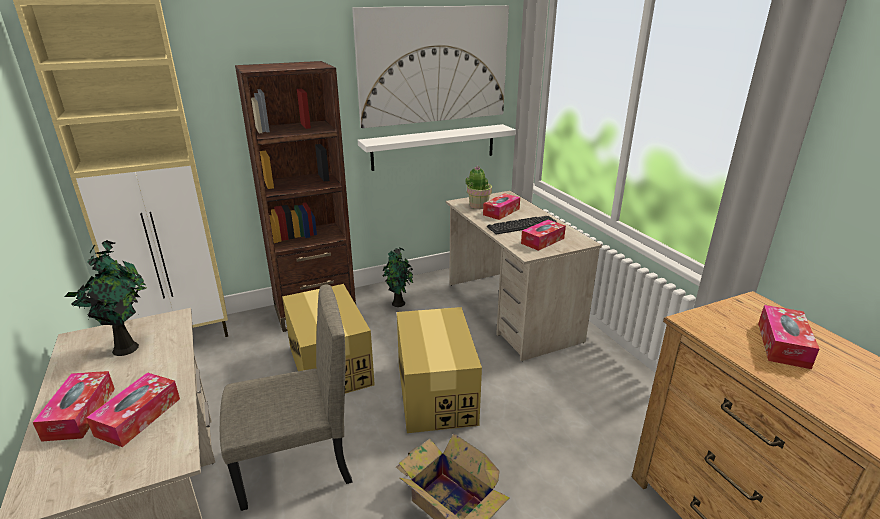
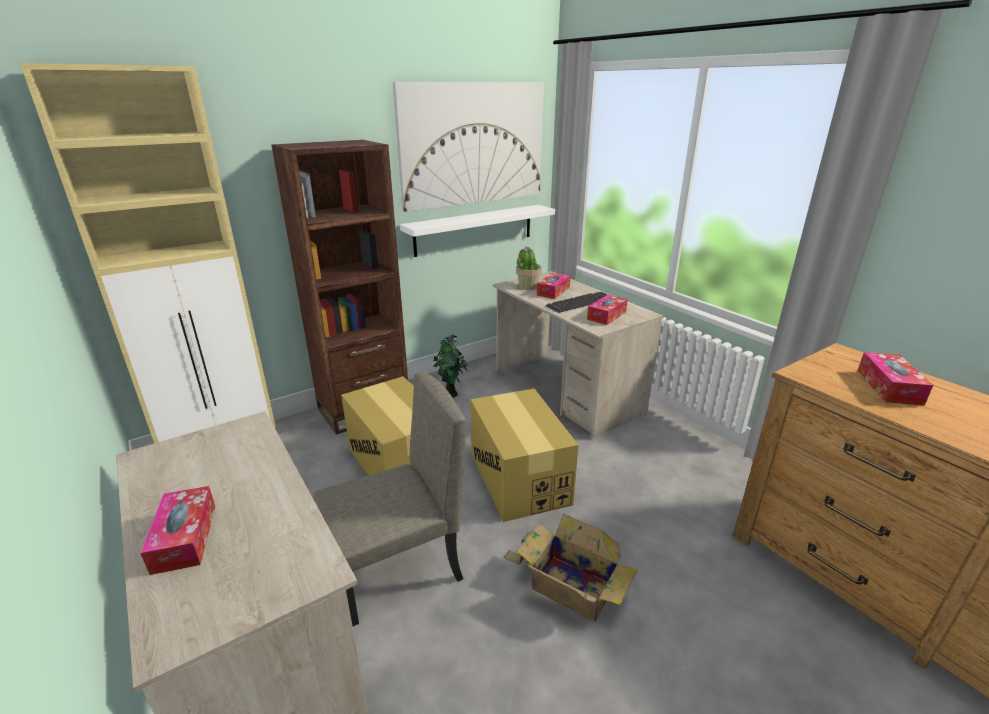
camera: 10 degrees left, 0 degrees up
potted plant [65,240,146,356] -> none
tissue box [86,372,180,447] -> none

